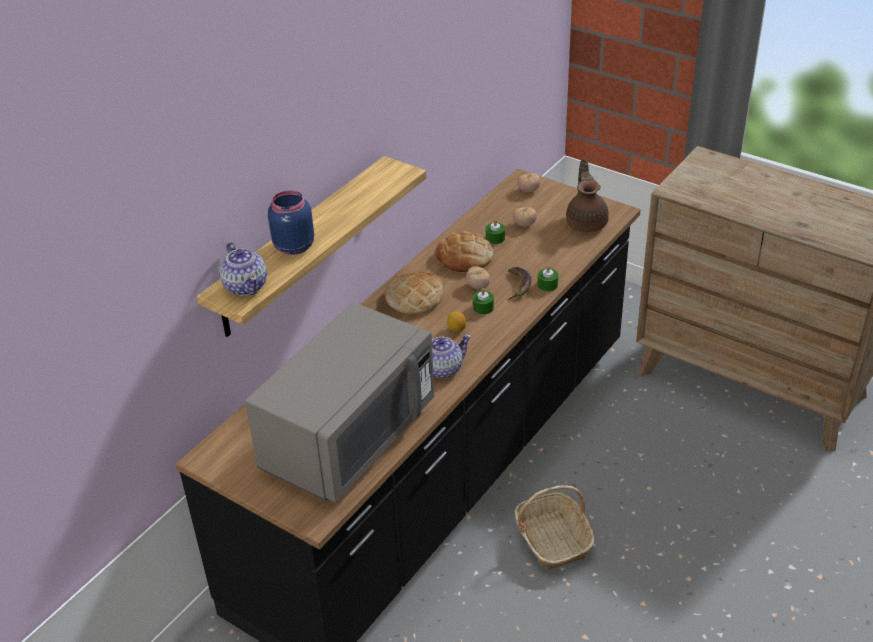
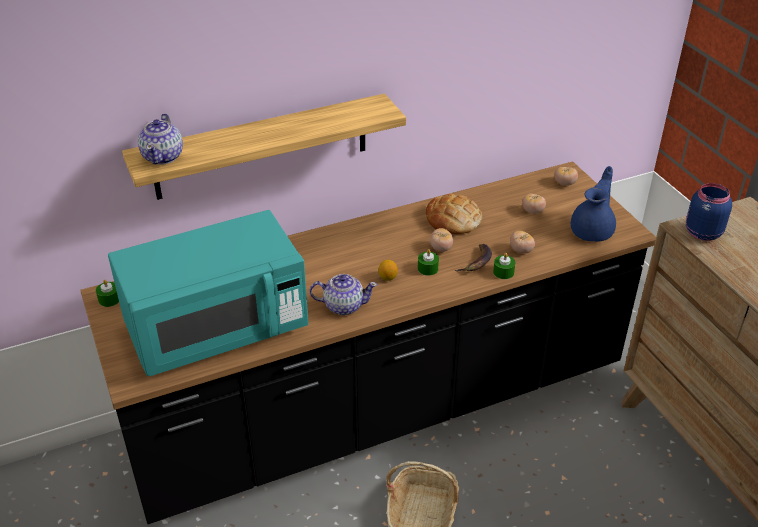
camera: 30 degrees right, 0 degrees up
grey microwave [245,302,434,503] -> turquoise microwave [108,210,308,376]
blue jar [268,190,314,255] -> blue jar moved to [686,183,732,241]
bread [385,272,443,314] -> none
green candle [486,219,505,244] -> green candle moved to [96,280,119,307]
brown teapot [566,158,609,232] -> blue teapot [571,166,616,242]
none -> tomato [510,231,535,254]

